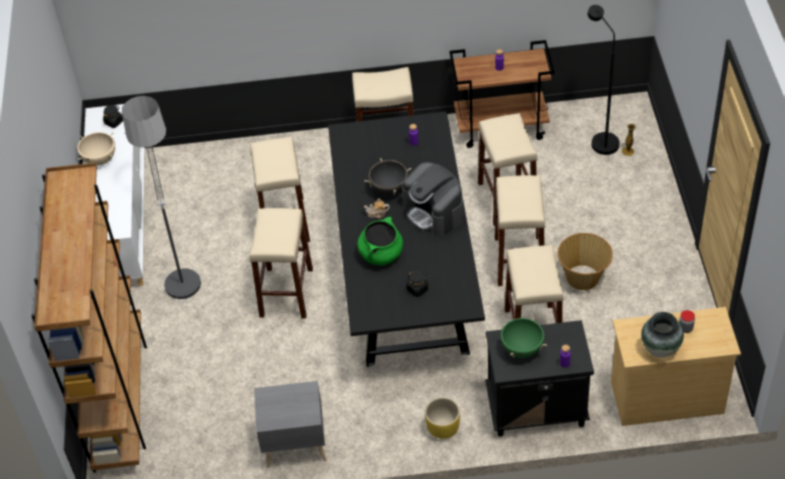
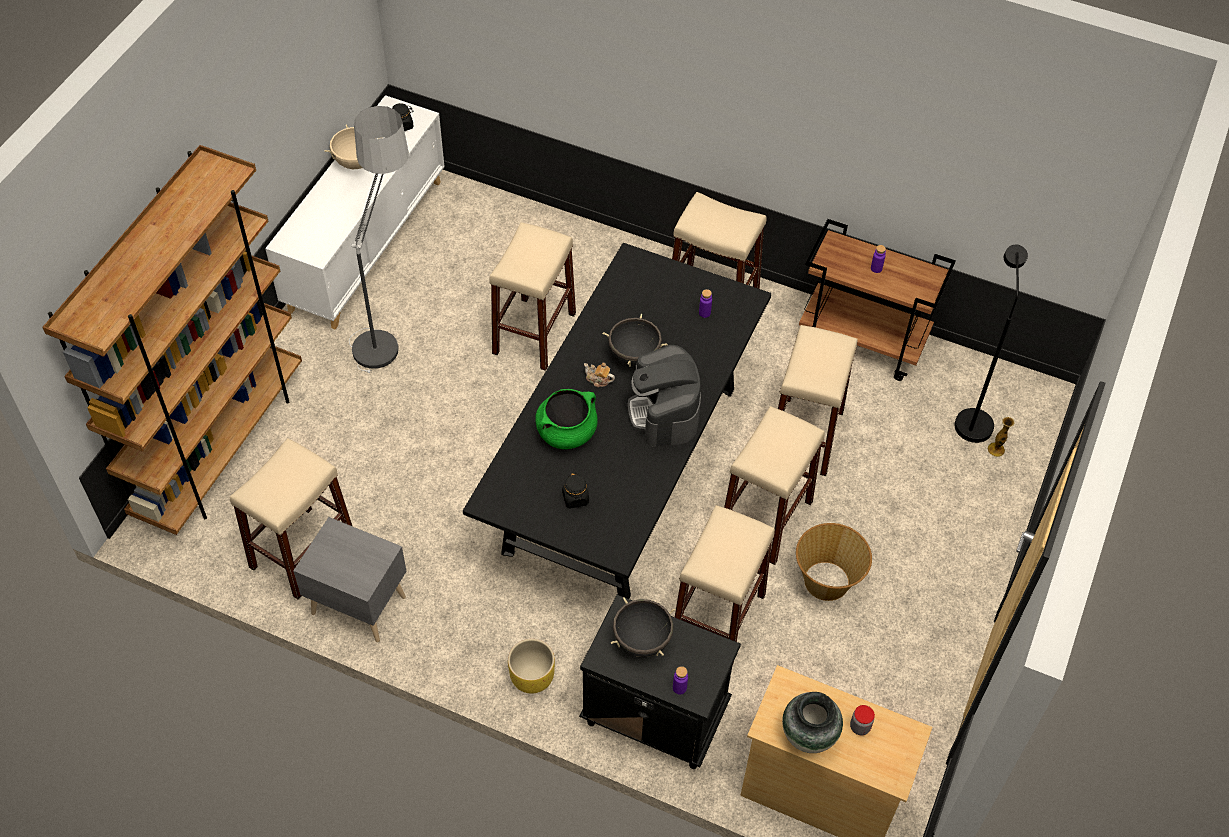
camera: 25 degrees right, 5 degrees up
beige stool [250,208,313,318] -> beige stool moved to [230,438,352,600]
green cooking pot [498,316,547,358] -> black cooking pot [611,597,675,657]

